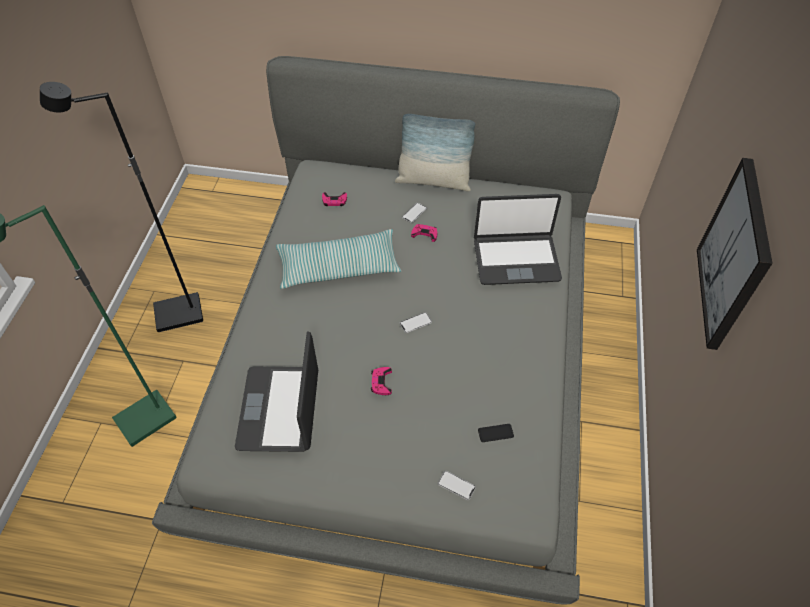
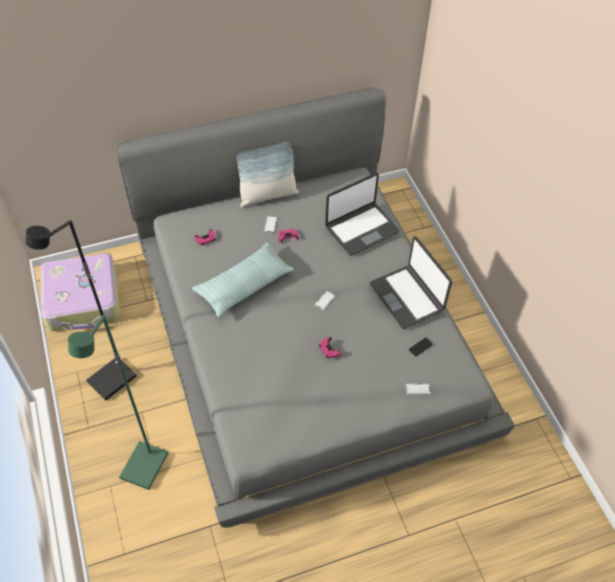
camera: 30 degrees left, 0 degrees up
laptop [235,331,318,452] -> laptop moved to [370,236,452,329]
picture [697,158,773,350] -> none
none -> suitcase [41,253,120,331]

